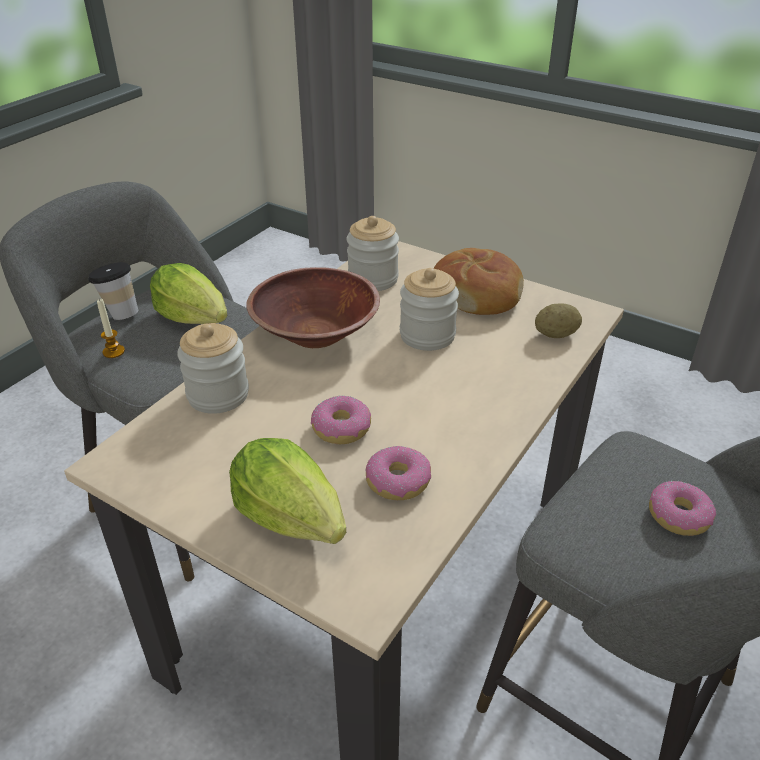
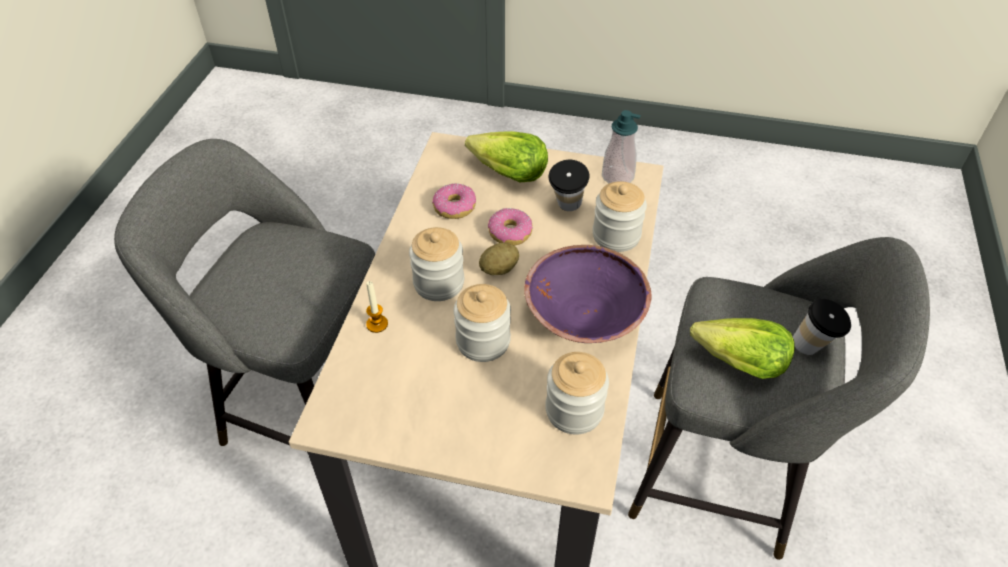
camera: 160 degrees right, 10 degrees up
candle [97,298,125,358] -> candle moved to [366,281,388,333]
brown bowl [246,267,380,348] -> purple bowl [524,245,652,343]
bread [433,248,524,315] -> none
potato [535,304,582,338] -> potato moved to [479,243,519,275]
donut [649,481,716,536] -> none
none -> jar [409,227,464,301]
none -> cup [549,160,589,211]
none -> soap dispenser [602,110,641,183]

